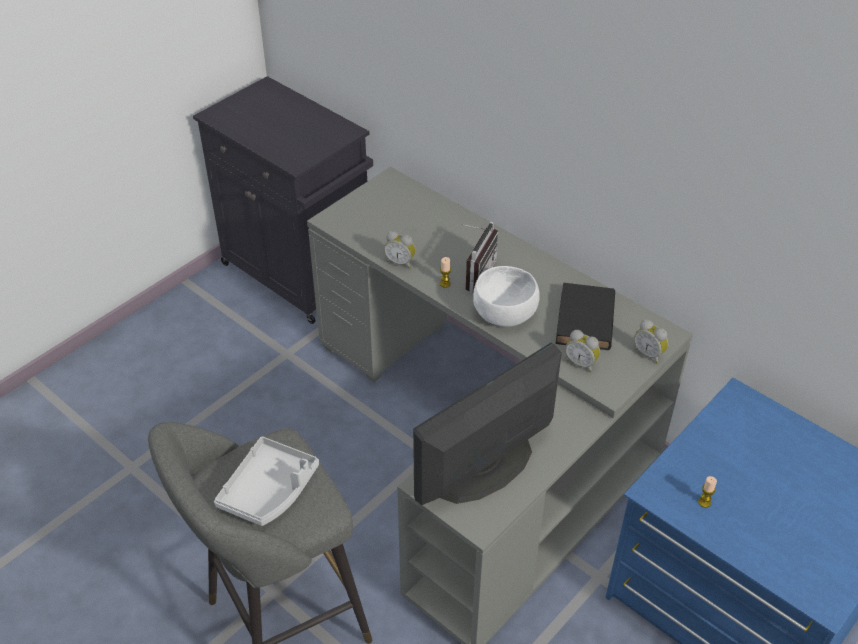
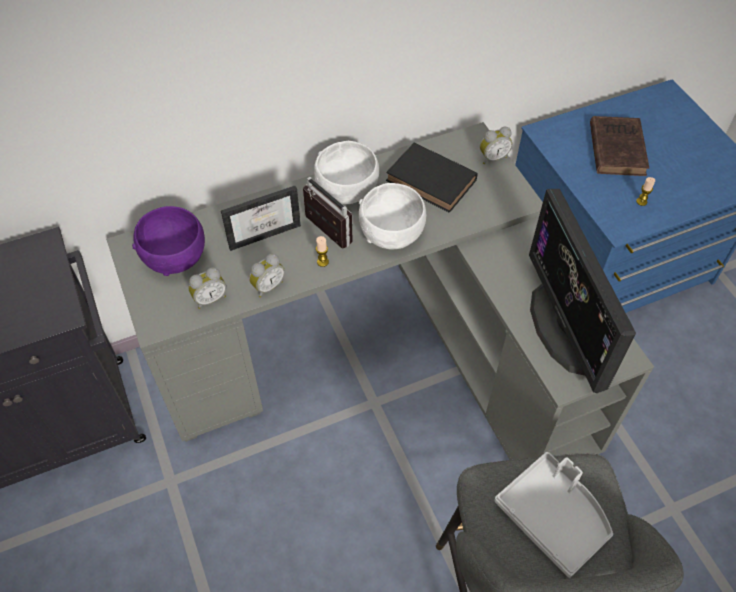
camera: 65 degrees left, 10 degrees up
alarm clock [565,330,600,372] -> alarm clock moved to [189,267,226,309]
none -> purple bowl [132,206,205,276]
none -> picture frame [221,186,301,251]
none -> white bowl [314,141,379,204]
none -> brown book [590,116,649,176]

